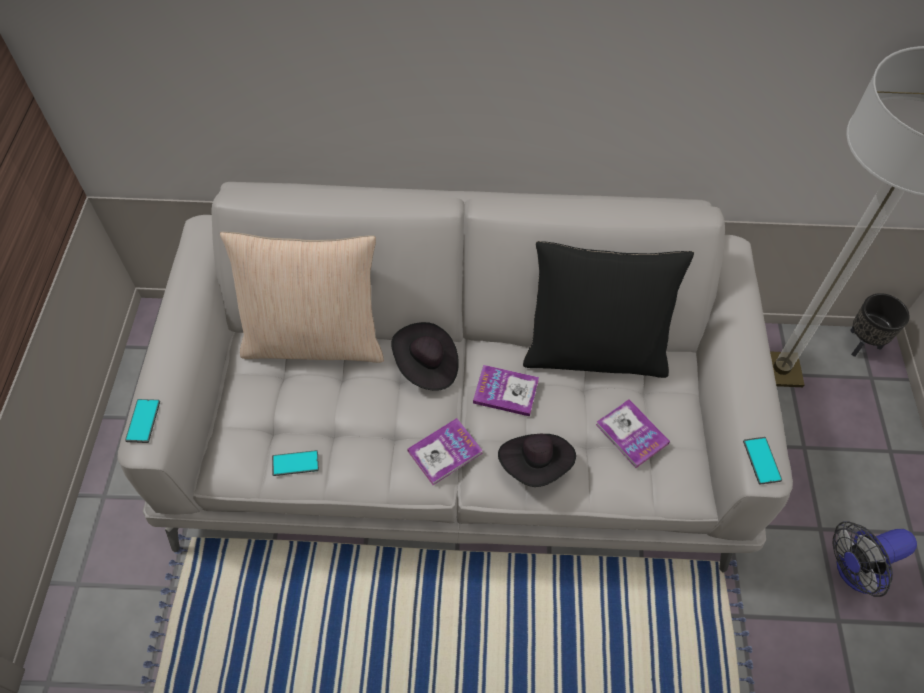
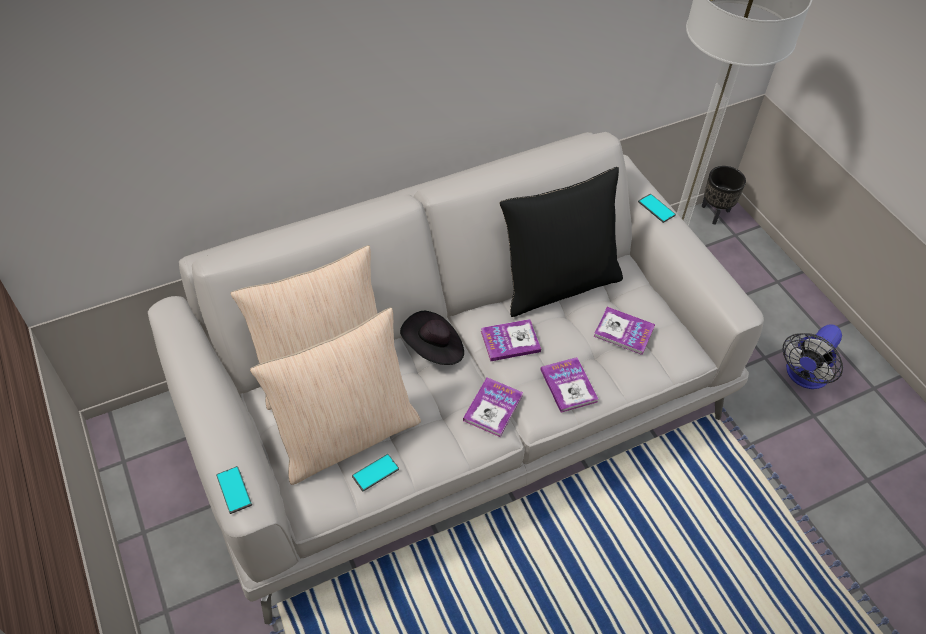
camera: 30 degrees left, 5 degrees down
black hat [498,434,576,487] -> book [541,357,598,413]
phone [743,437,782,485] -> phone moved to [638,194,676,223]
none -> beige pillow [250,307,421,485]

